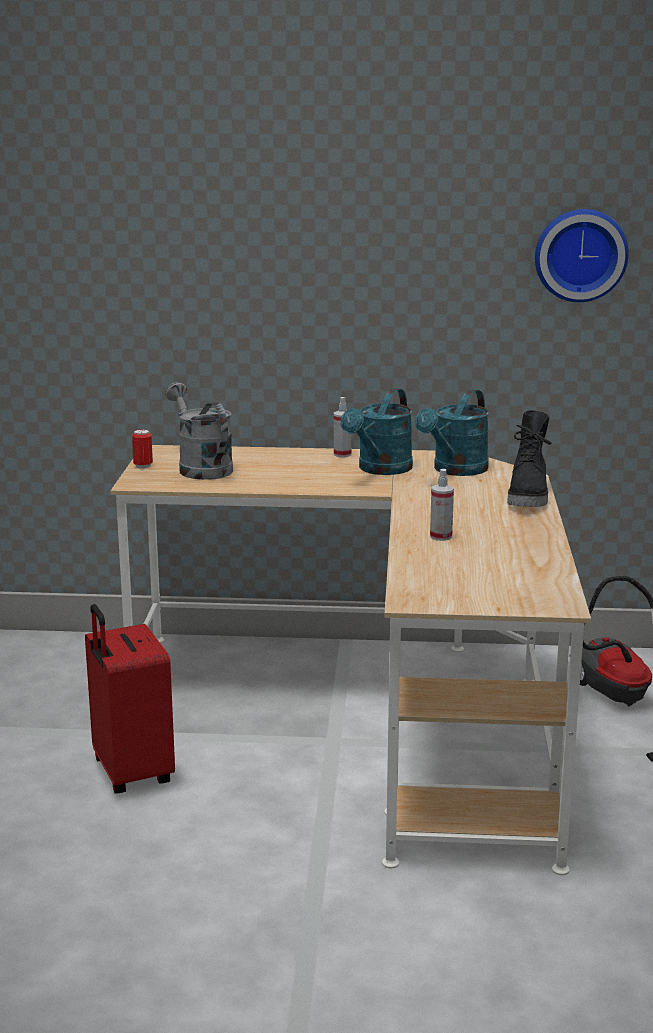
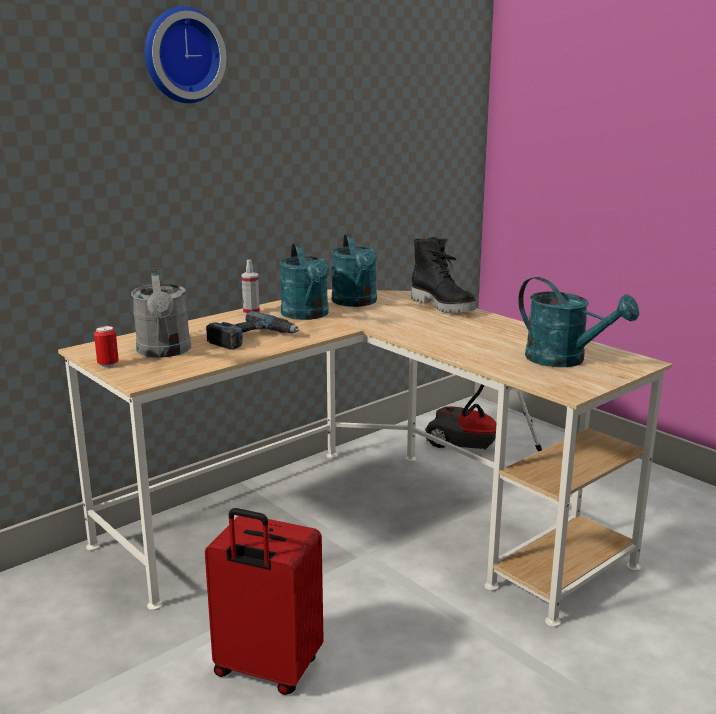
camera: 45 degrees left, 0 degrees up
grey watering can [165,382,233,480] -> grey watering can turned 120 degrees counterclockwise [131,269,191,358]
spray bottle [430,469,454,541] -> none
wall clock [535,209,629,302] -> wall clock moved to [145,6,226,103]
none -> power drill [206,311,299,350]
none -> turquoise watering can [518,277,639,367]

